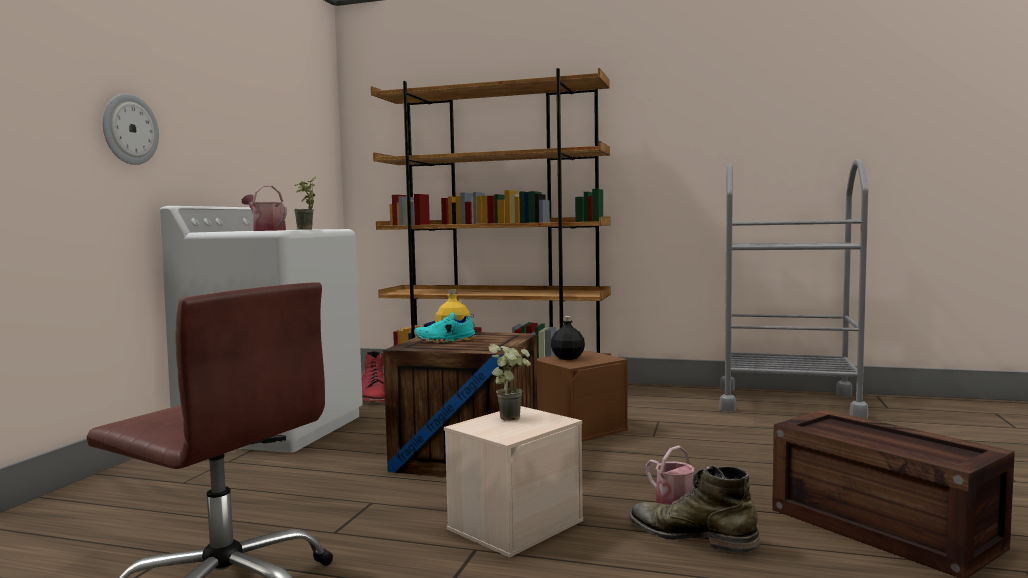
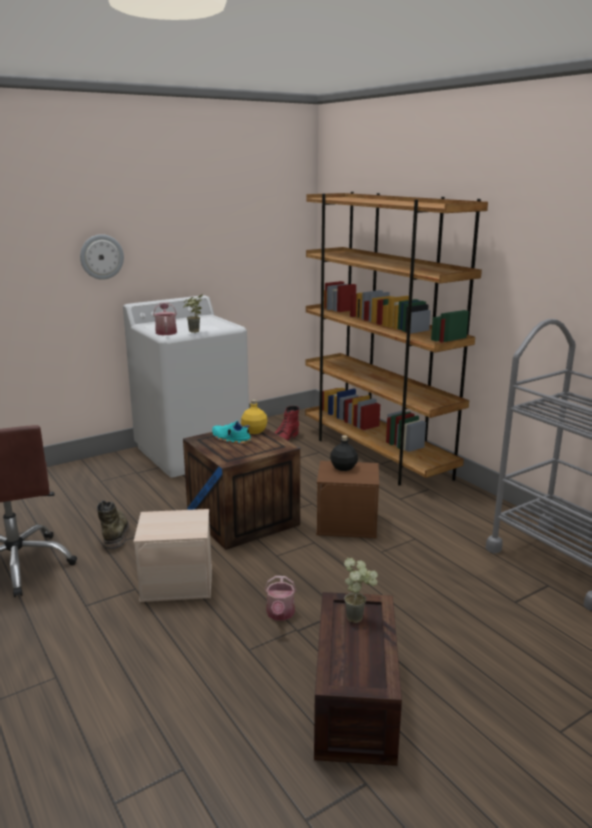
camera: 40 degrees right, 15 degrees up
potted plant [488,344,531,421] -> potted plant moved to [344,558,378,623]
green boot [629,466,760,553] -> green boot moved to [97,500,129,549]

